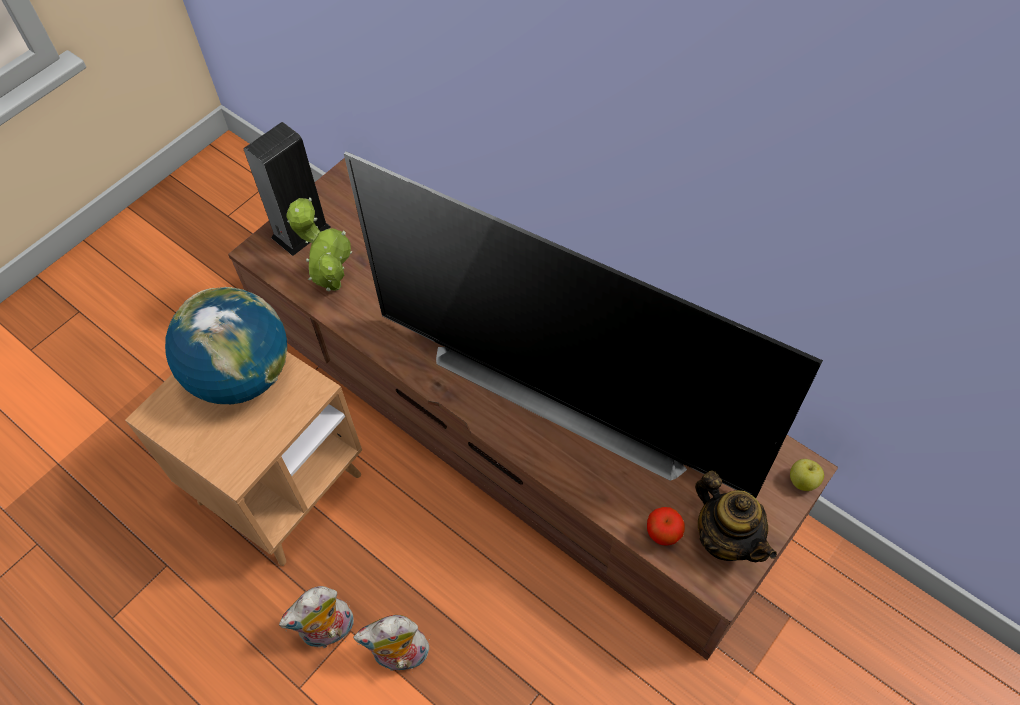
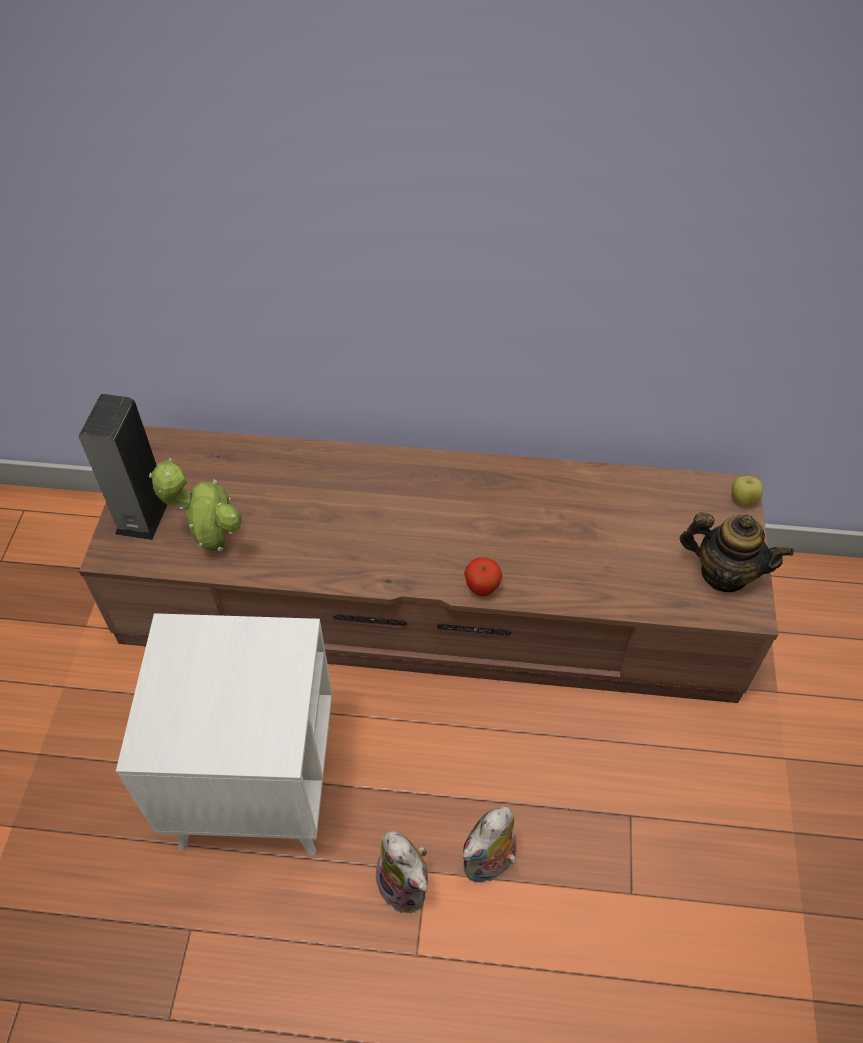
camera: 35 degrees left, 5 degrees down
brown side table [125,352,362,566] -> white side table [116,613,332,855]
globe [165,287,287,404] -> none
plush toy [279,586,354,648] -> plush toy turned 60 degrees counterclockwise [376,831,428,913]
television [344,151,823,498] -> none
apple [647,507,685,546] -> apple moved to [464,557,502,597]

